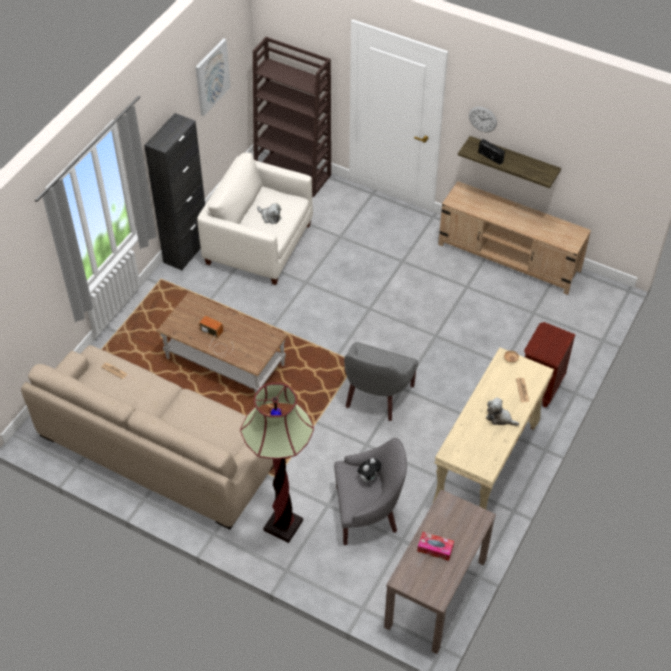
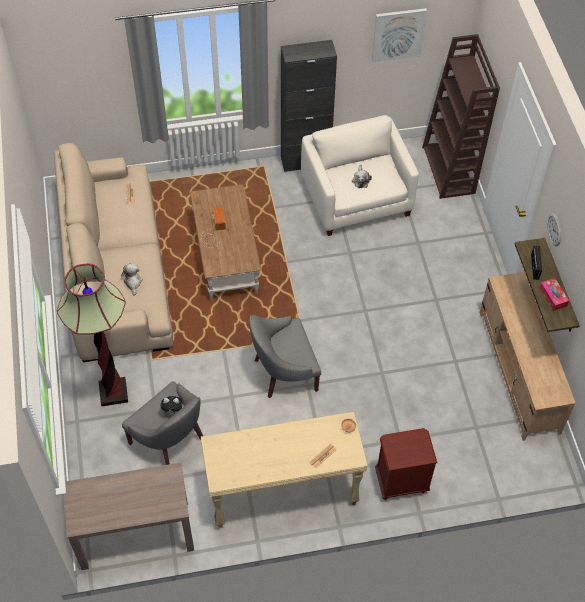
camera: 50 degrees right, 5 degrees up
tissue box [417,532,454,561] -> tissue box moved to [539,278,569,311]
plush toy [486,398,519,426] -> plush toy moved to [121,263,143,296]

